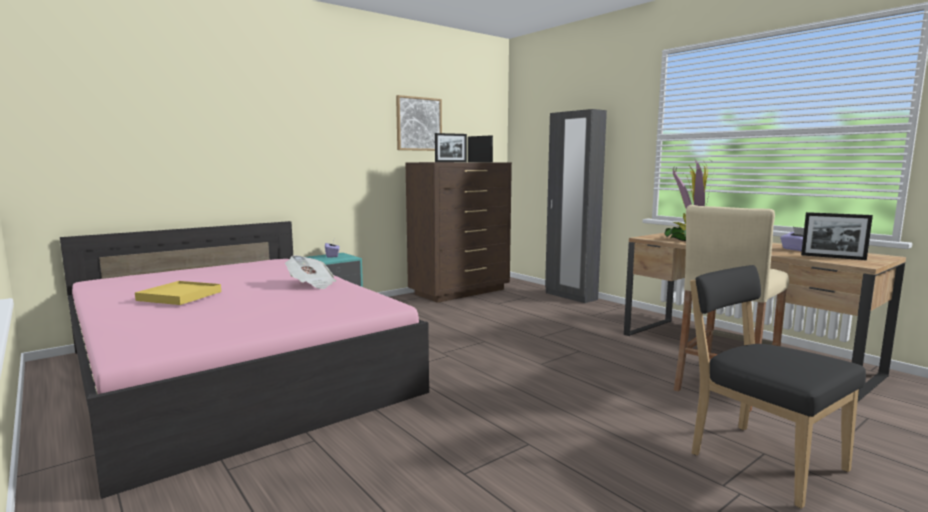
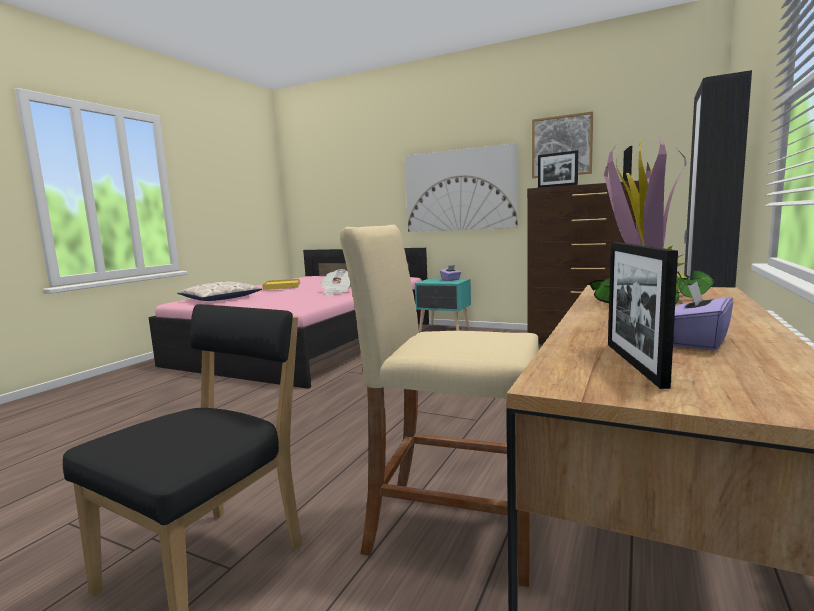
camera: 65 degrees right, 0 degrees up
none -> pillow [177,281,262,301]
none -> picture [405,143,518,232]

